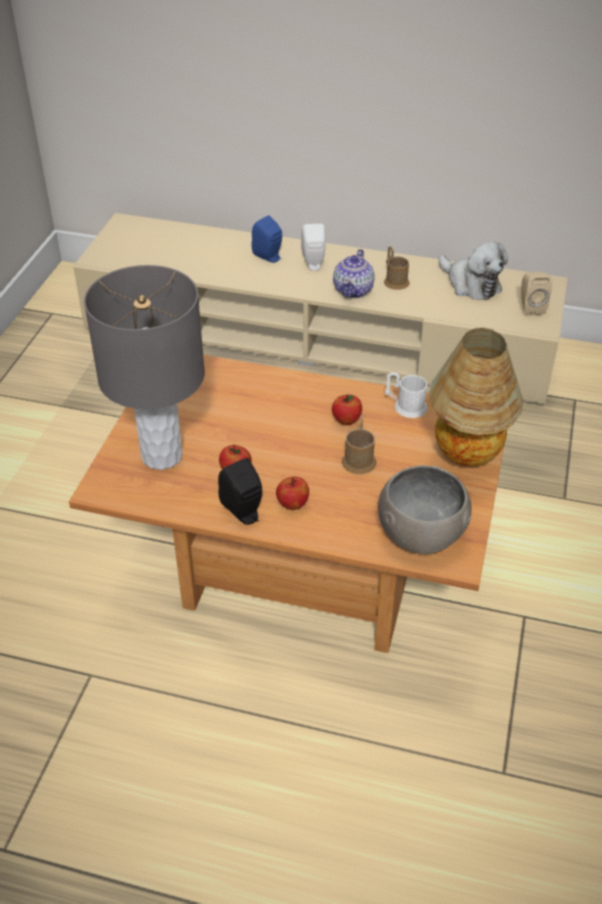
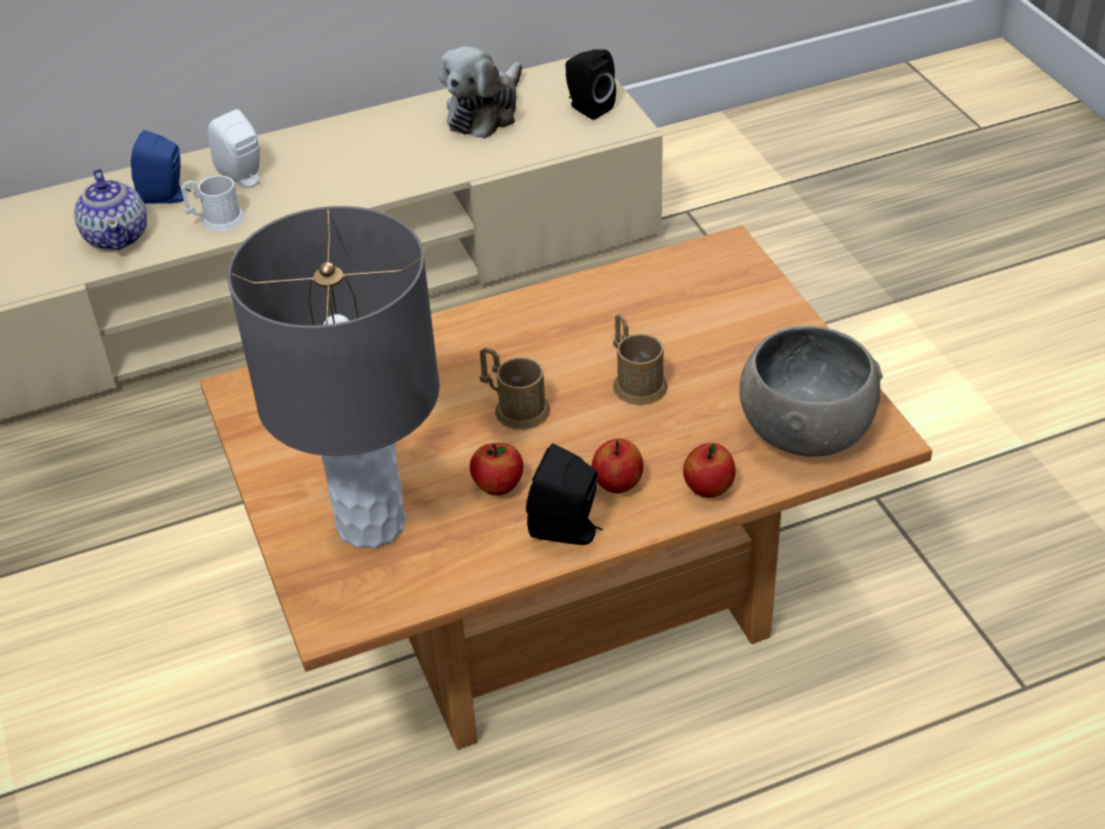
camera: 35 degrees left, 0 degrees up
apple [332,394,362,425] -> apple moved to [683,443,735,498]
teapot [333,249,375,298] -> teapot moved to [74,169,147,250]
brown mug [384,246,410,290] -> brown mug moved to [480,347,550,430]
white mug [385,373,428,418] -> white mug moved to [181,175,245,231]
table lamp [429,328,523,467] -> none
plush toy [439,241,508,300] -> plush toy turned 105 degrees clockwise [439,46,522,139]
beige speaker [521,272,552,316] -> black speaker [565,49,616,120]

